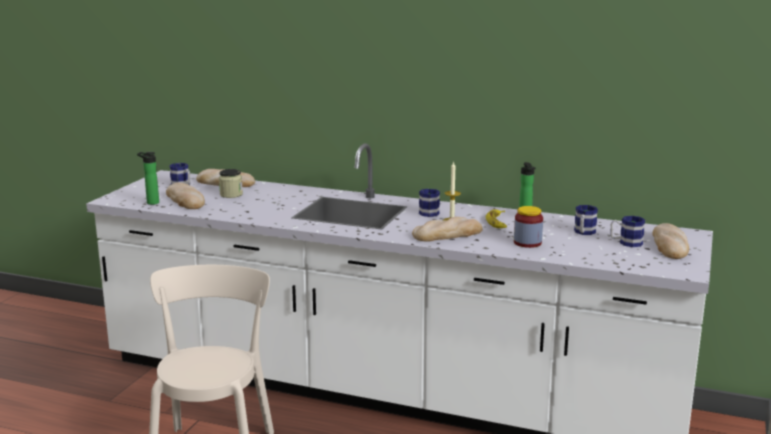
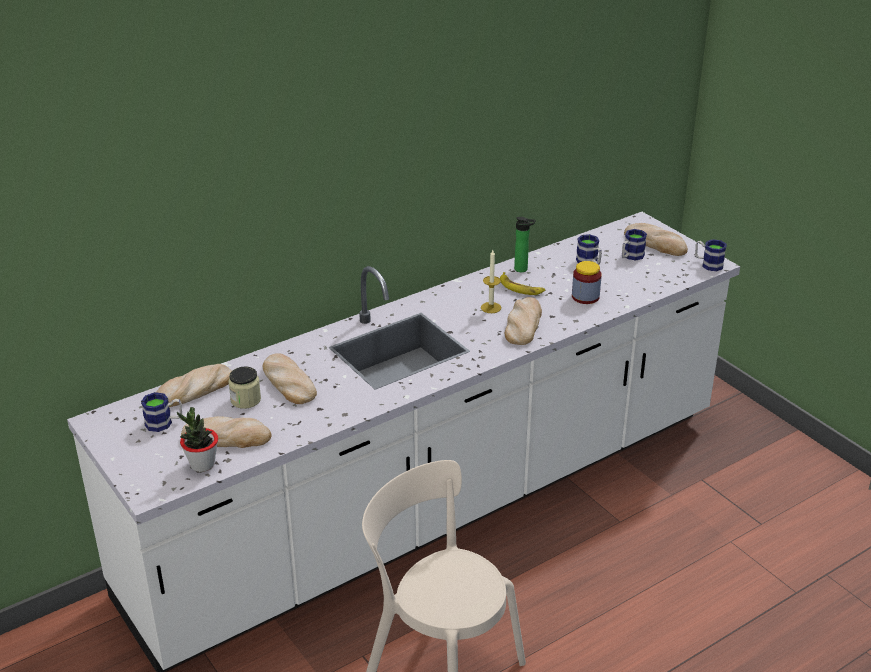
camera: 55 degrees left, 15 degrees up
bottle [137,152,159,205] -> potted plant [177,407,218,472]
mug [419,188,440,217] -> mug moved to [695,239,727,271]
none -> bread [263,353,317,404]

